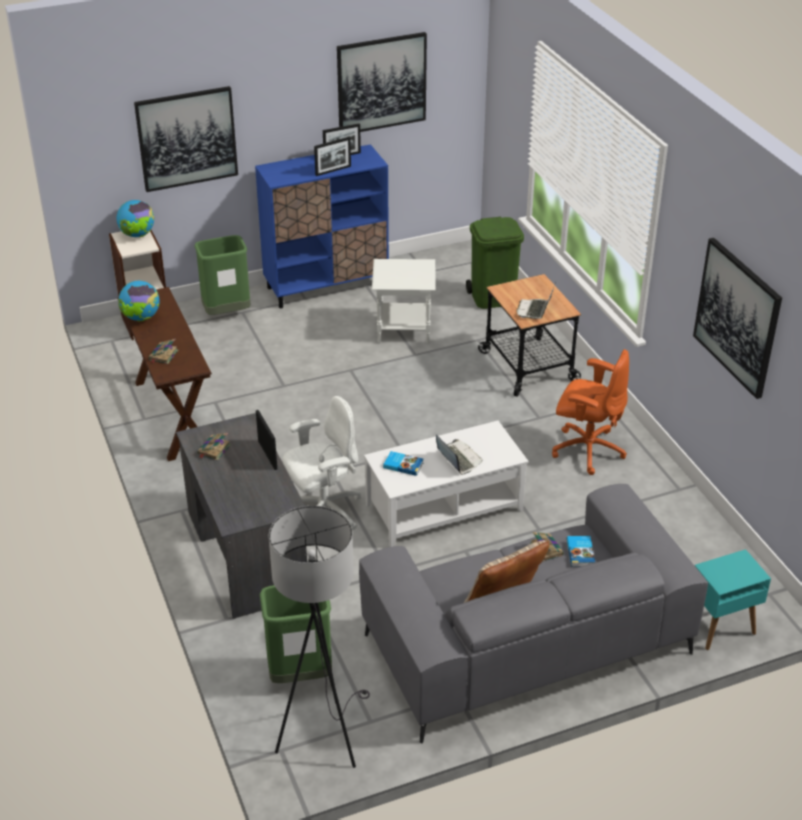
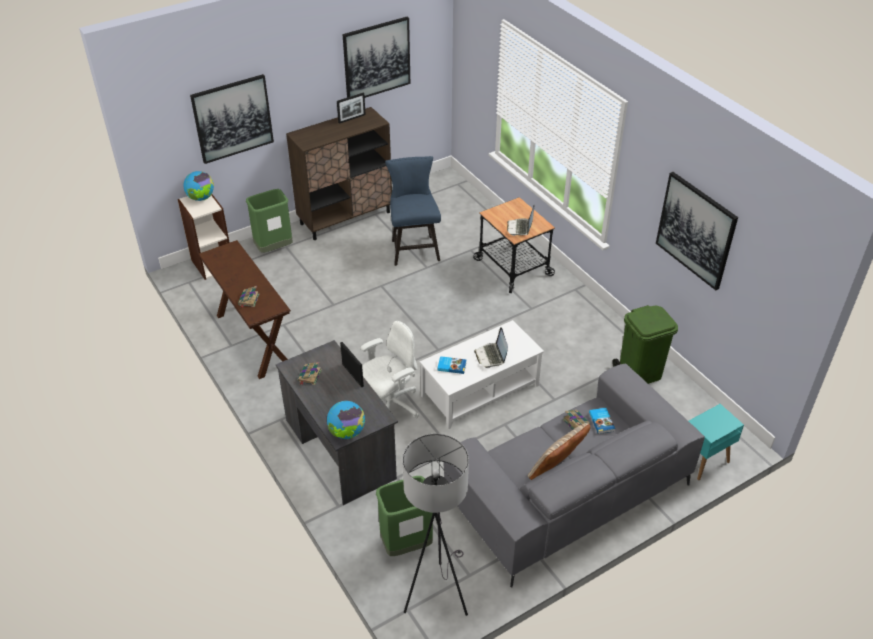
camera: 10 degrees left, 5 degrees up
globe [118,281,159,321] -> globe moved to [327,401,365,439]
blue cabinet [255,144,389,308] -> brown cabinet [286,107,392,240]
picture frame [314,137,351,176] -> none
white side table [372,259,436,343] -> blue chair [385,156,441,266]
laptop [436,435,483,475] -> laptop turned 150 degrees counterclockwise [474,327,508,368]
green trash can [466,217,524,309] -> green trash can moved to [612,305,678,384]
orange office chair [552,349,629,475] -> none

